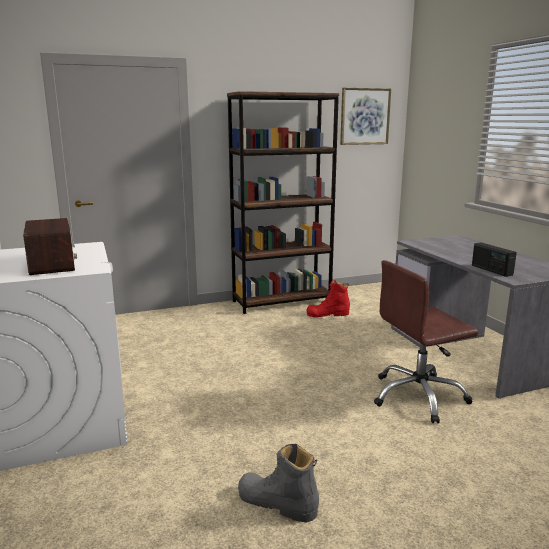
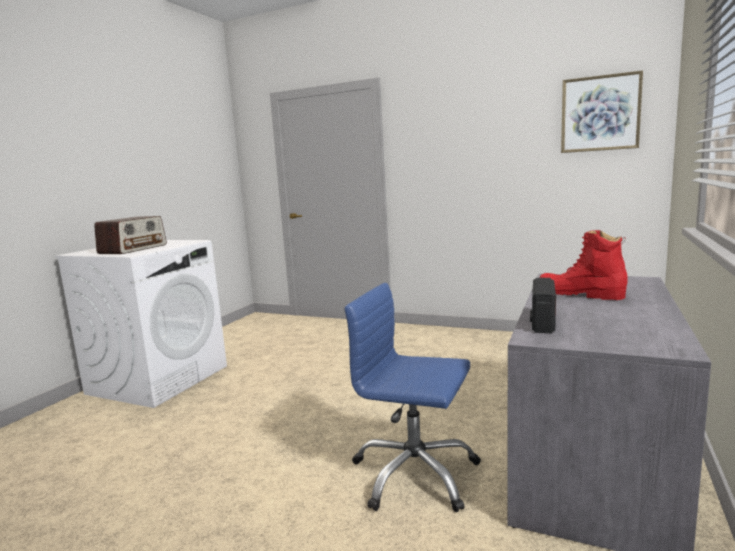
camera: 45 degrees right, 5 degrees down
brown bookcase [227,91,339,314] -> none
grey boot [238,444,319,523] -> none
red boot [307,280,350,317] -> red boot moved to [539,230,628,300]
brown office chair [374,260,478,423] -> blue office chair [344,283,481,512]

